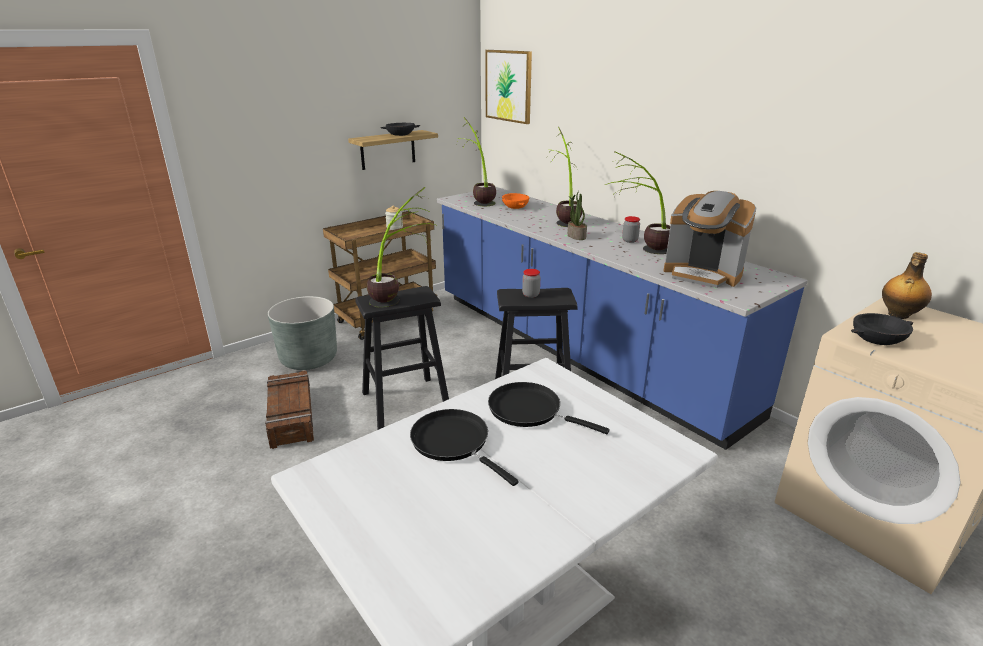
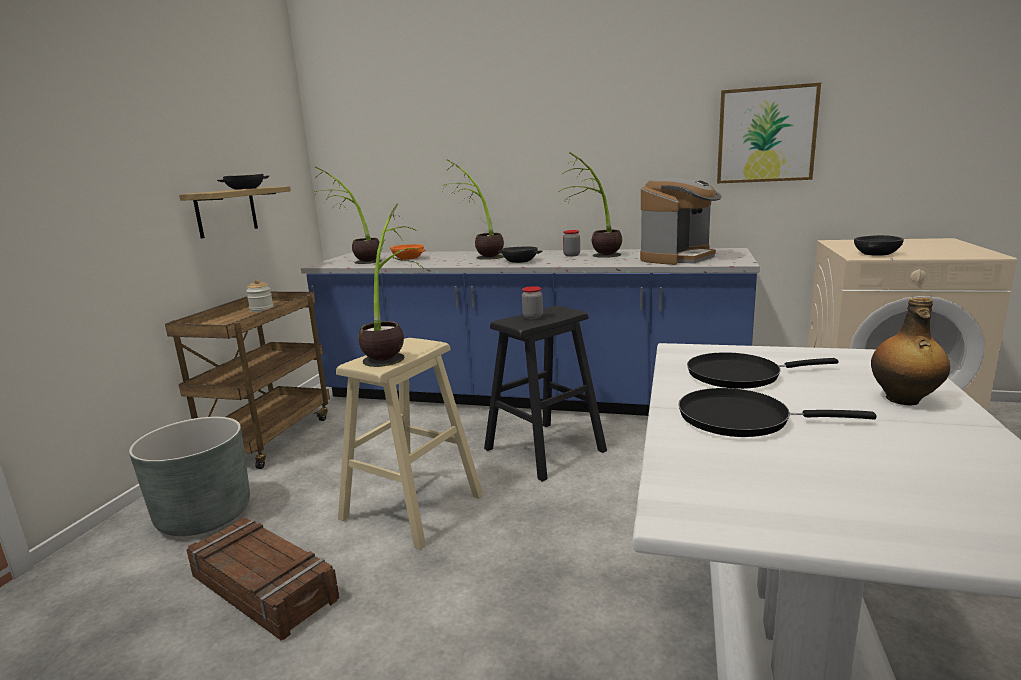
camera: 35 degrees left, 10 degrees down
black stool [355,286,449,430] -> beige stool [336,338,483,550]
picture [485,50,532,124] -> picture moved to [717,83,821,183]
potted plant [568,191,587,240] -> black bowl [498,247,542,263]
coffee machine [664,191,756,288] -> coffee machine turned 45 degrees counterclockwise [640,178,721,265]
bottle [882,252,932,319] -> bottle moved to [871,297,950,406]

